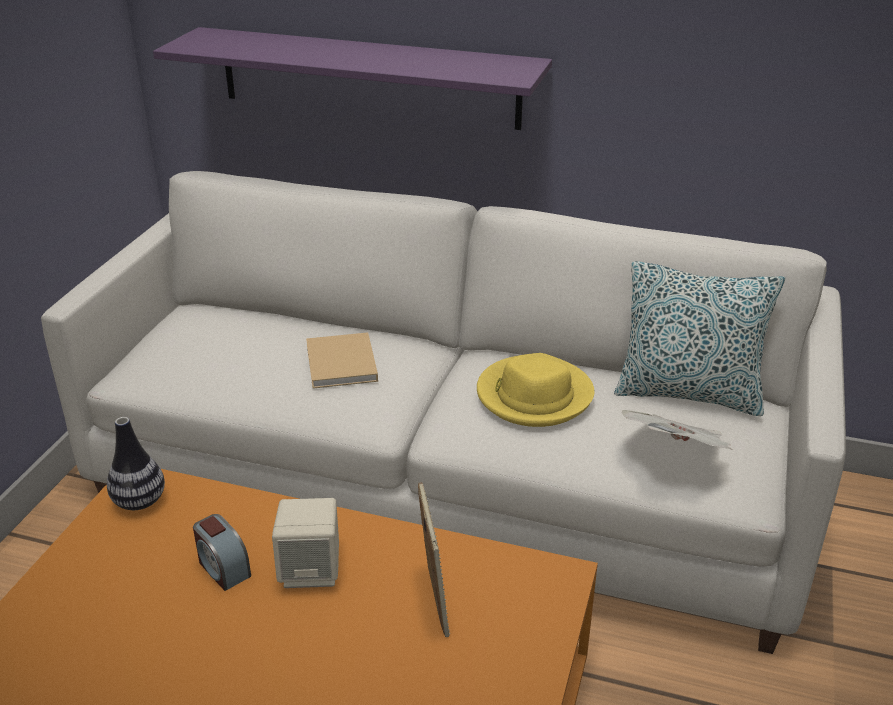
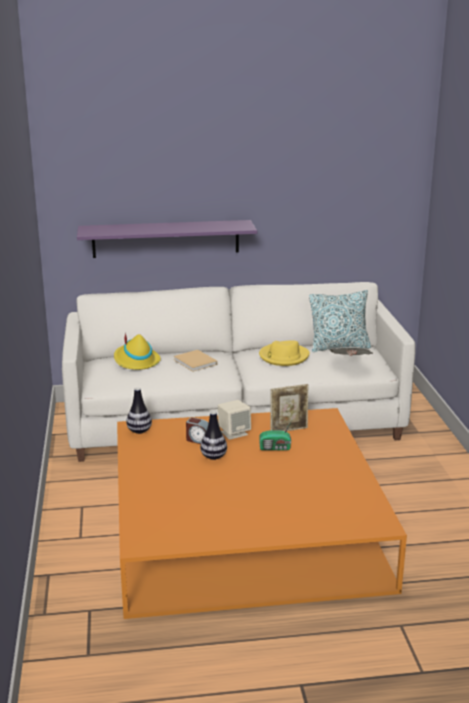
camera: 25 degrees left, 10 degrees down
picture frame [418,482,450,637] -> picture frame turned 105 degrees clockwise [270,384,309,431]
none -> yellow hat [114,334,161,370]
none -> vase [200,411,227,460]
none -> radio [259,418,293,450]

